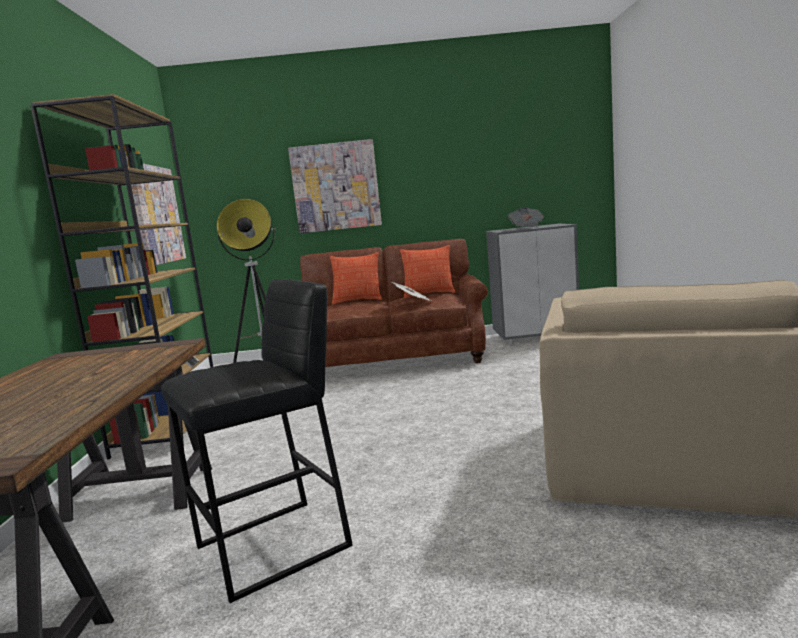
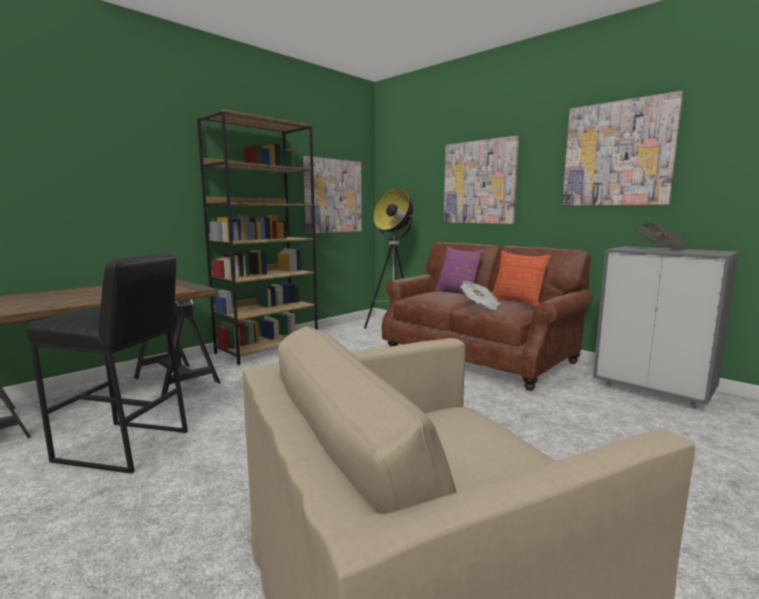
camera: 45 degrees right, 0 degrees up
orange pillow [330,252,382,305] -> purple pillow [435,247,483,294]
none -> picture [562,91,683,206]

